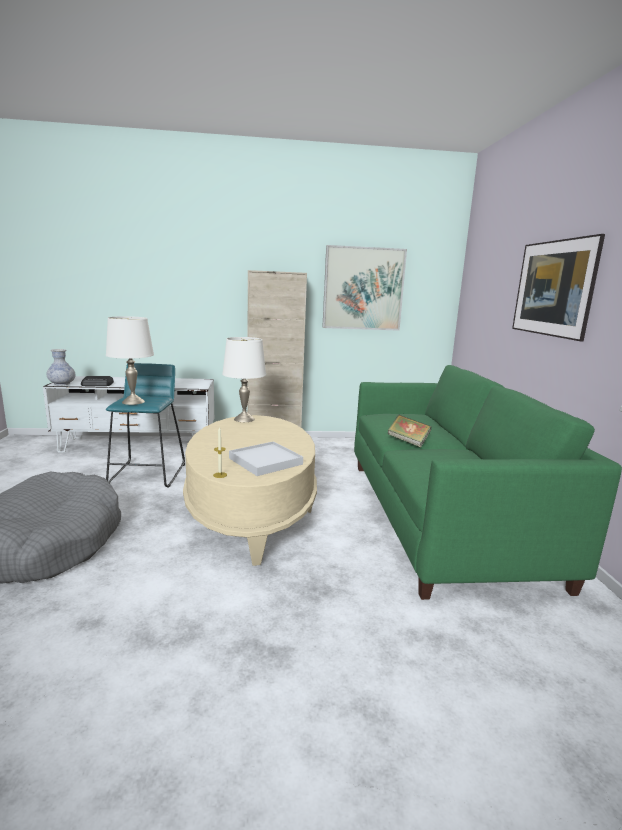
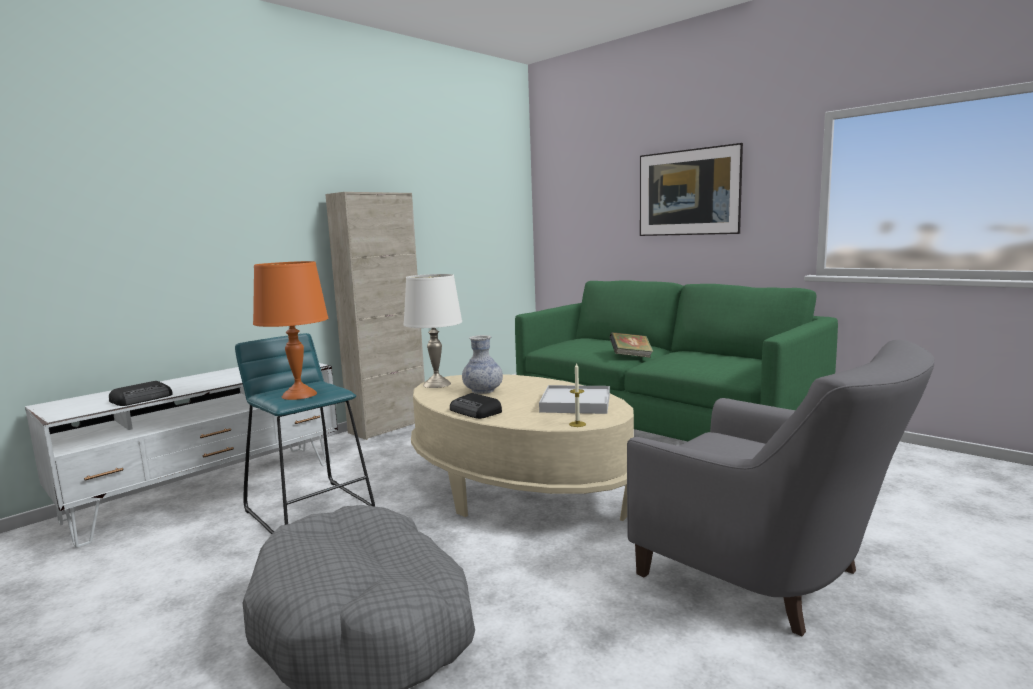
camera: 40 degrees left, 5 degrees down
vase [47,349,75,385] -> vase moved to [462,335,503,394]
white table lamp [106,316,154,405] -> orange table lamp [253,261,328,400]
picture [322,245,407,331] -> none
none -> radio [450,393,502,419]
none -> grey armchair [627,340,935,636]

